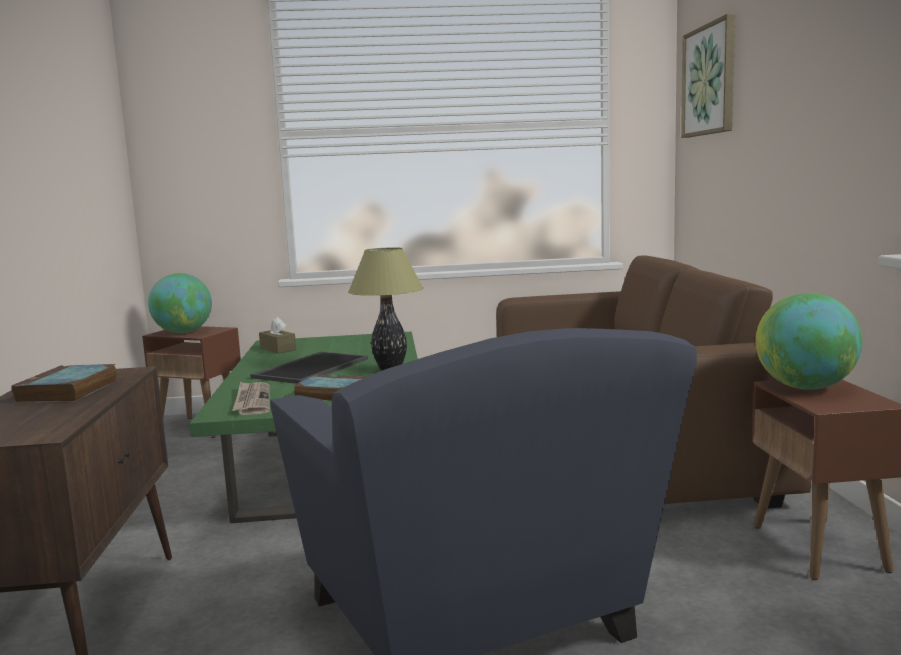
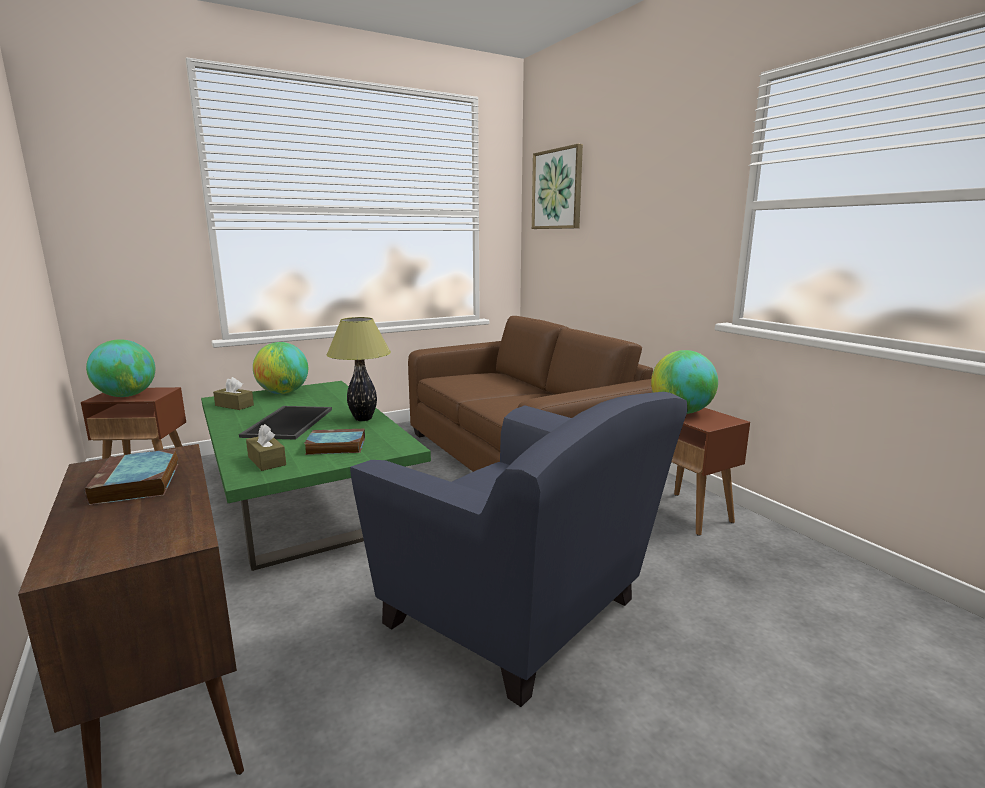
camera: 25 degrees left, 5 degrees up
newspaper [232,381,270,415] -> brown tissue box [246,424,286,471]
none -> globe [253,342,308,394]

